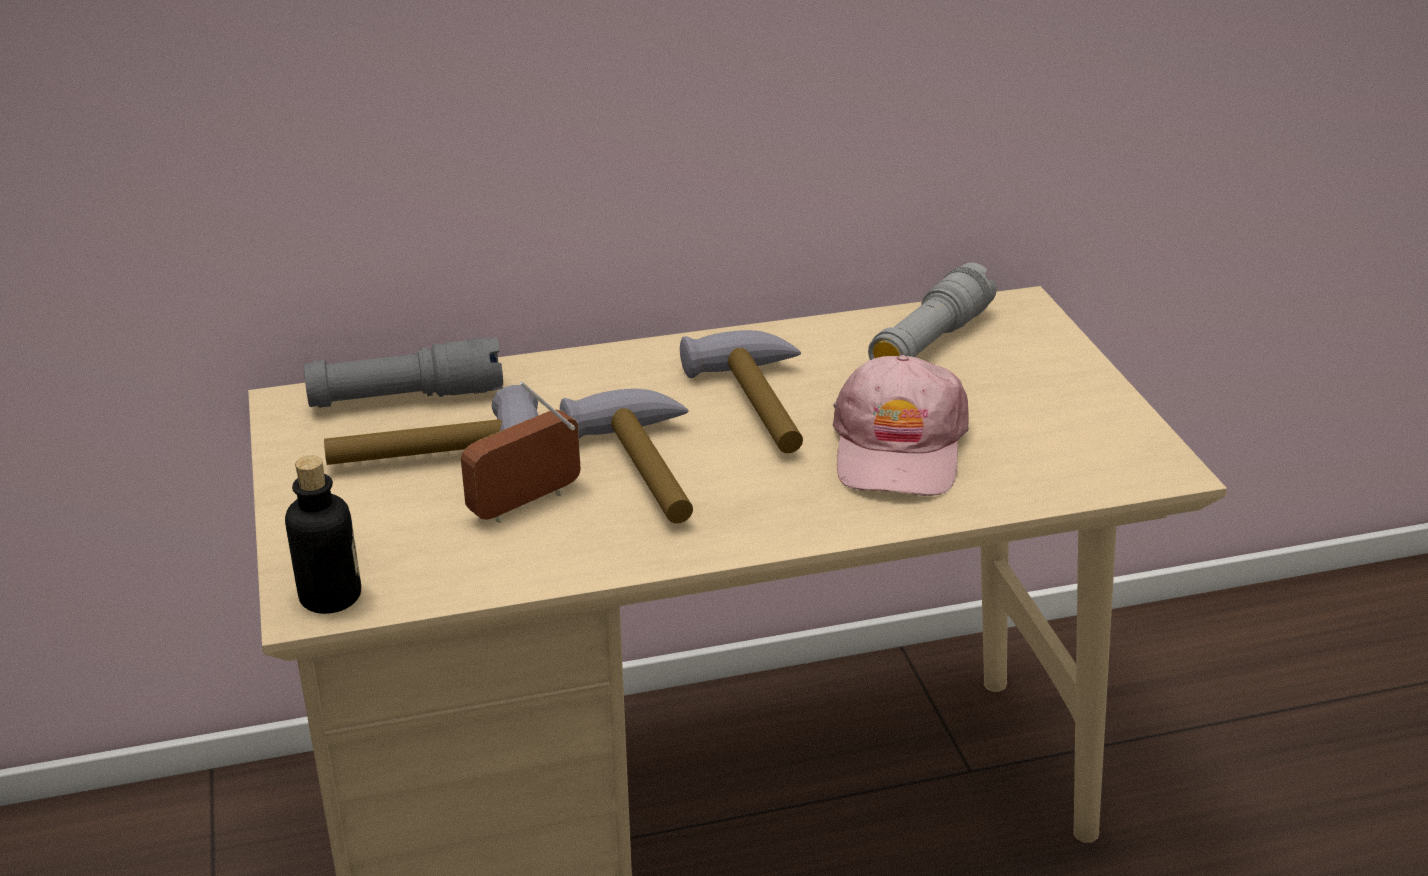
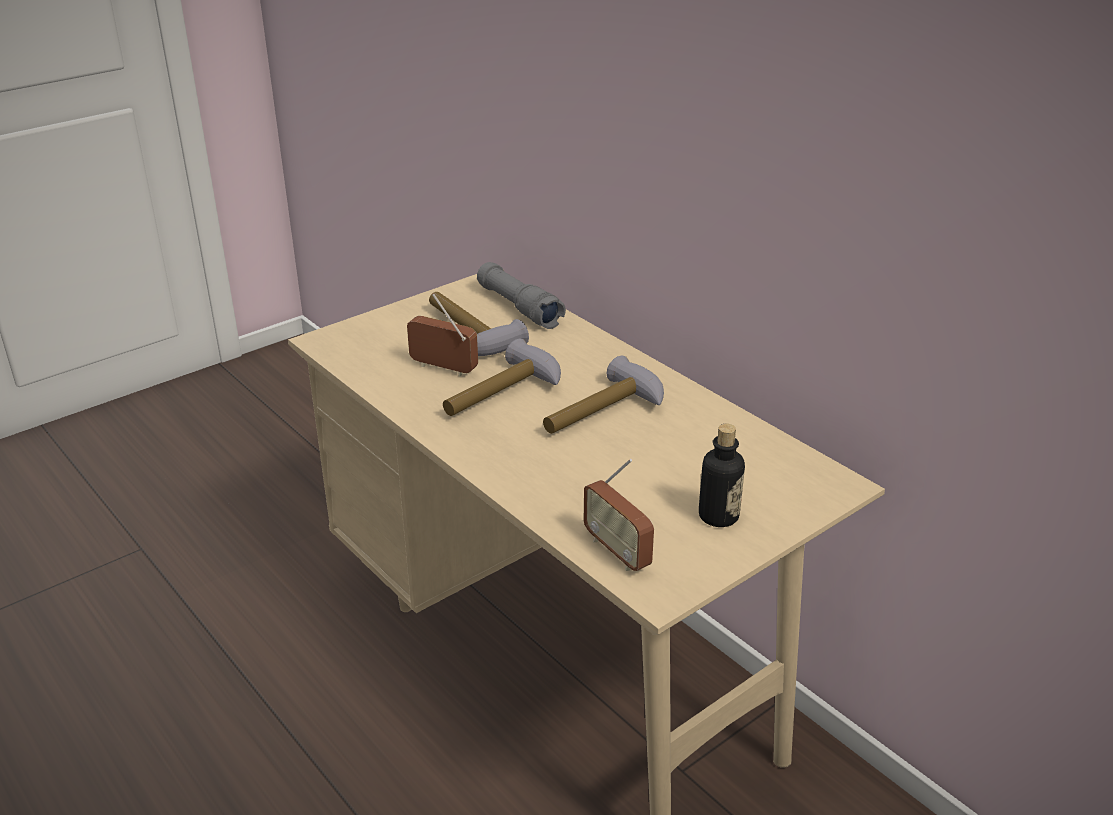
camera: 65 degrees right, 0 degrees up
bottle [285,455,361,614] -> bottle moved to [699,424,745,527]
pink cap [833,355,969,496] -> none
grey flashlight [868,262,997,360] -> none
none -> radio [584,459,654,571]

